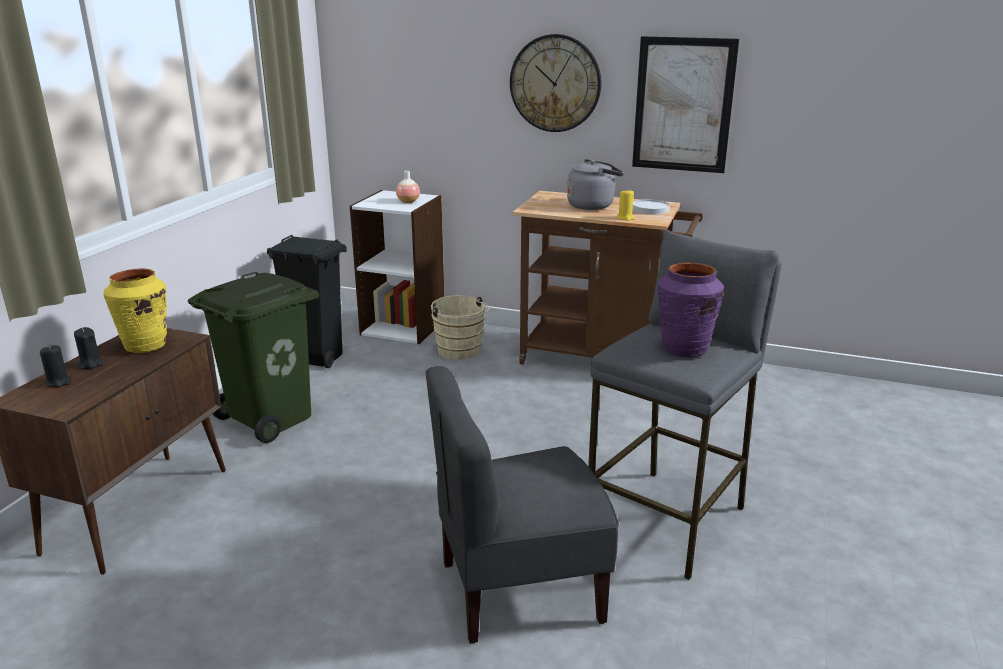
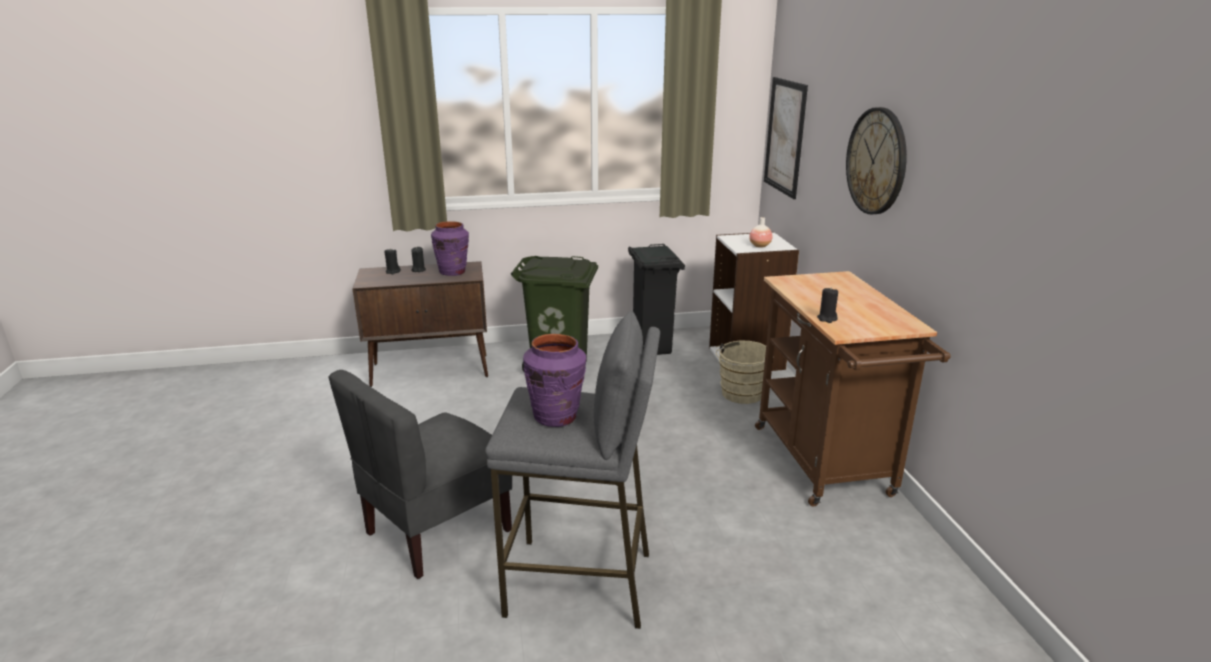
camera: 60 degrees right, 0 degrees up
yellow vase [103,268,167,353] -> purple vase [431,221,469,276]
grey chair [426,366,619,644] -> grey chair turned 90 degrees counterclockwise [329,370,512,579]
grey kettle [567,159,624,210] -> none
yellow candle [617,189,635,221] -> black candle [817,287,838,323]
picture [632,36,739,173] -> picture moved to [764,77,808,199]
white plate [632,199,670,215] -> none

